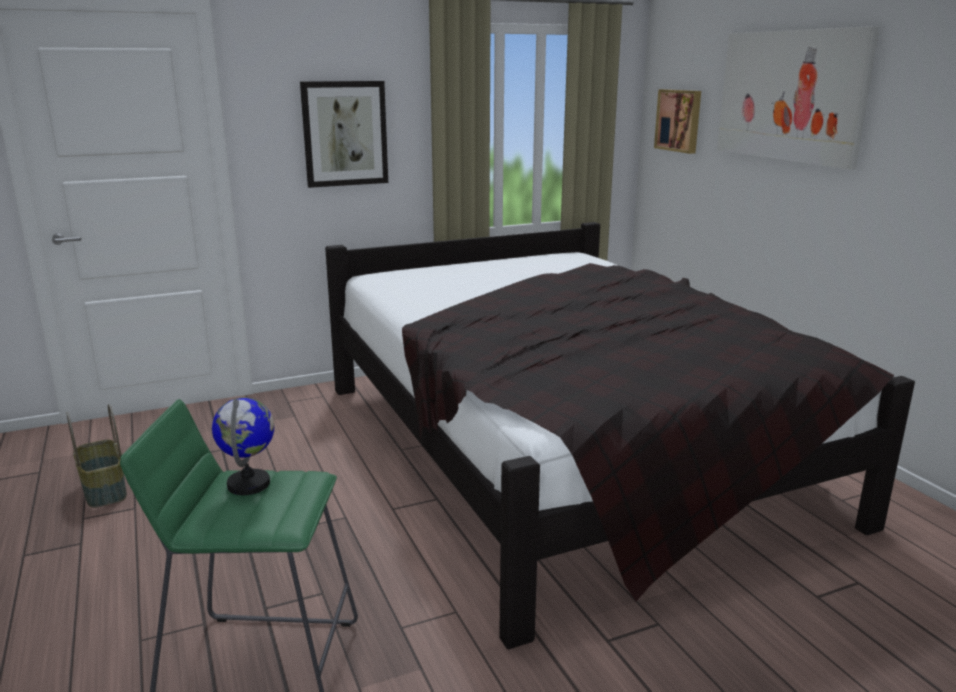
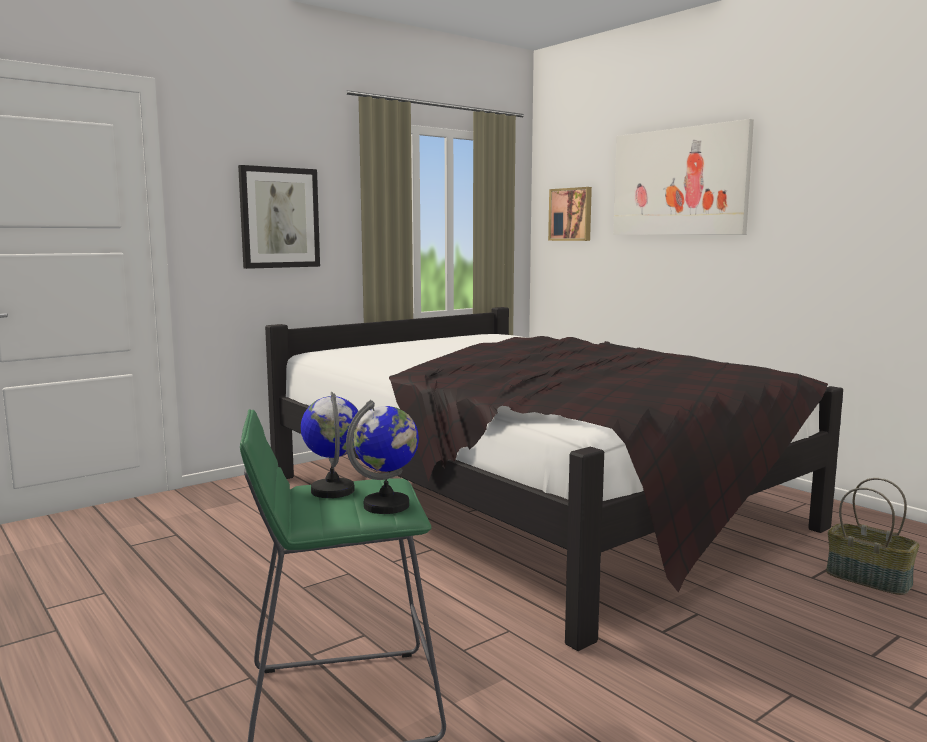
camera: 15 degrees left, 10 degrees down
basket [66,404,127,508] -> basket moved to [826,478,919,595]
none -> globe [346,400,419,514]

